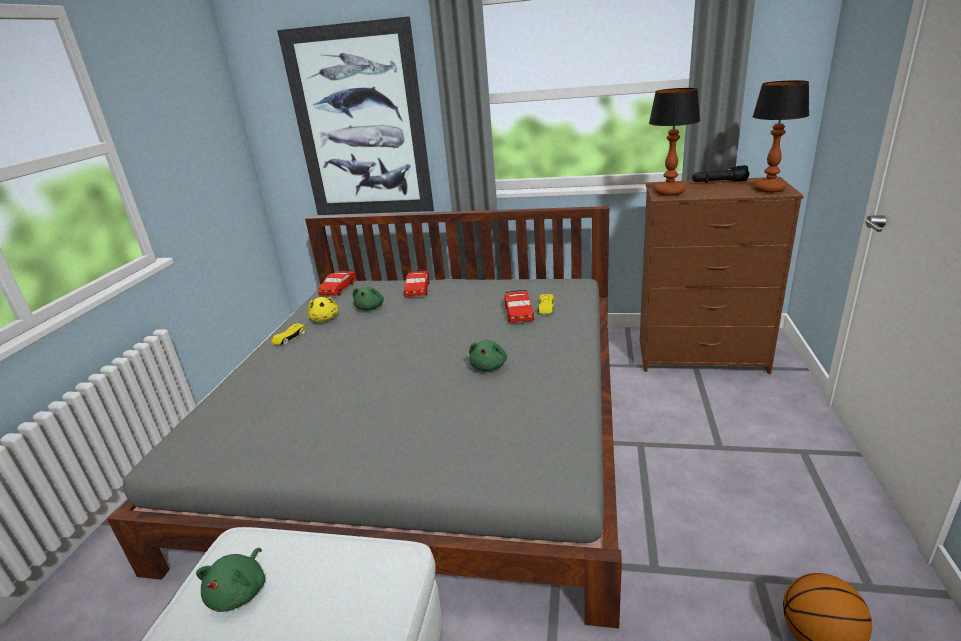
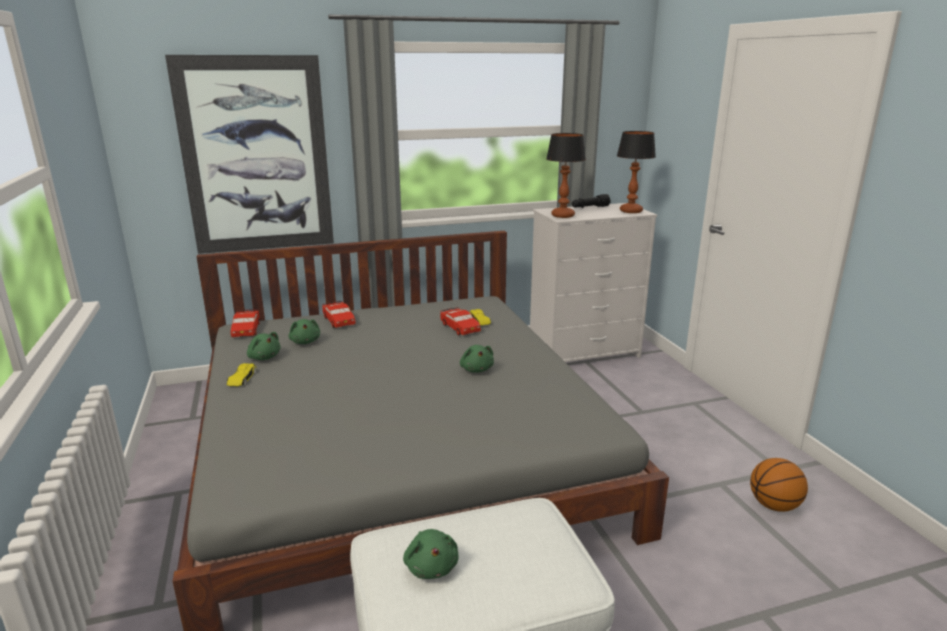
camera: 30 degrees left, 5 degrees down
yellow plush toy [308,297,338,322] -> green plush toy [247,332,281,360]
brown dresser [640,177,803,374] -> white dresser [530,203,657,362]

